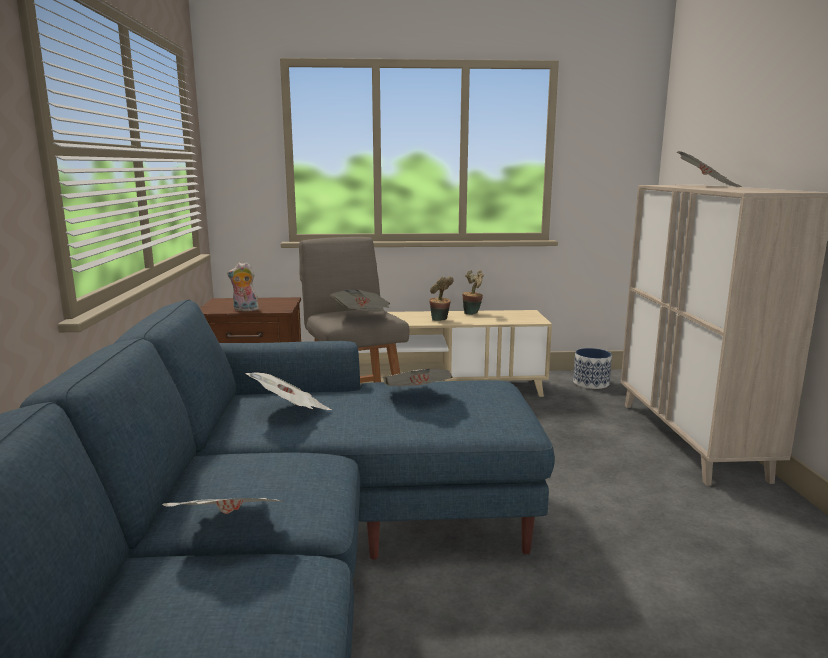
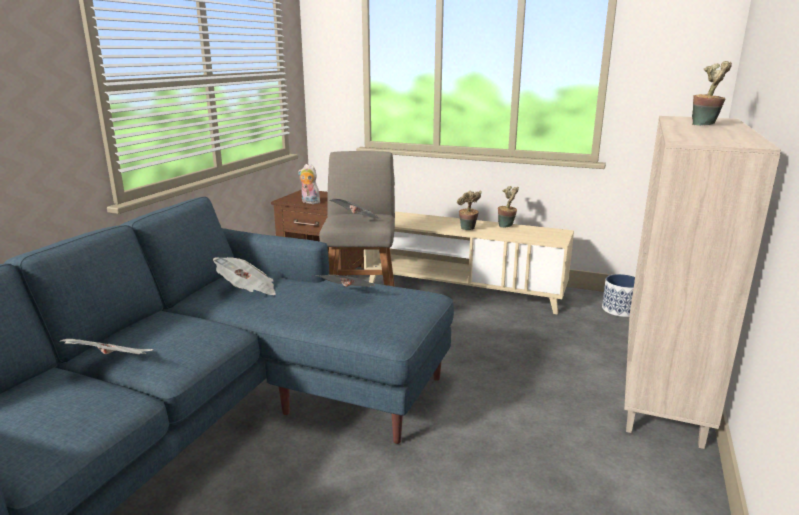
camera: 25 degrees right, 5 degrees up
newspaper [677,151,742,187] -> potted plant [692,61,732,126]

